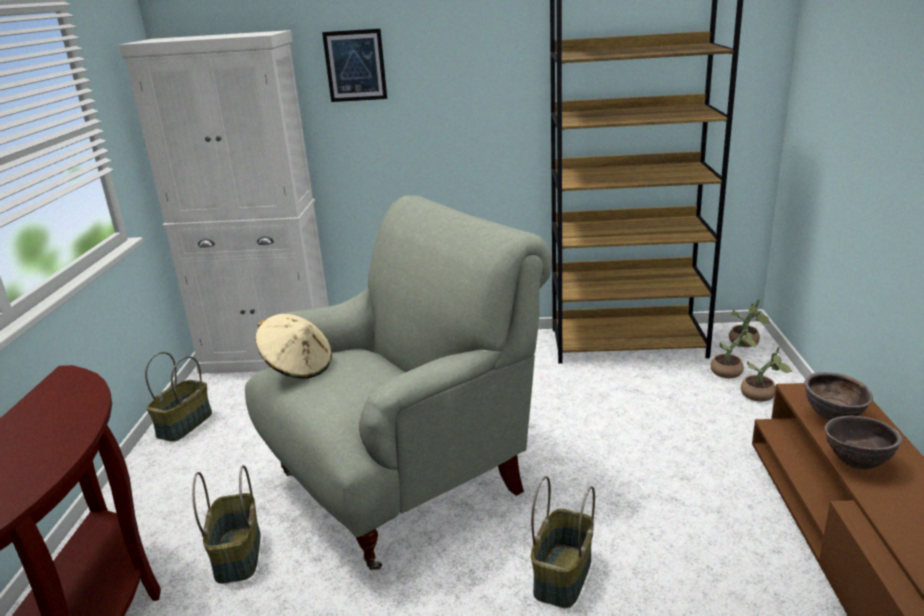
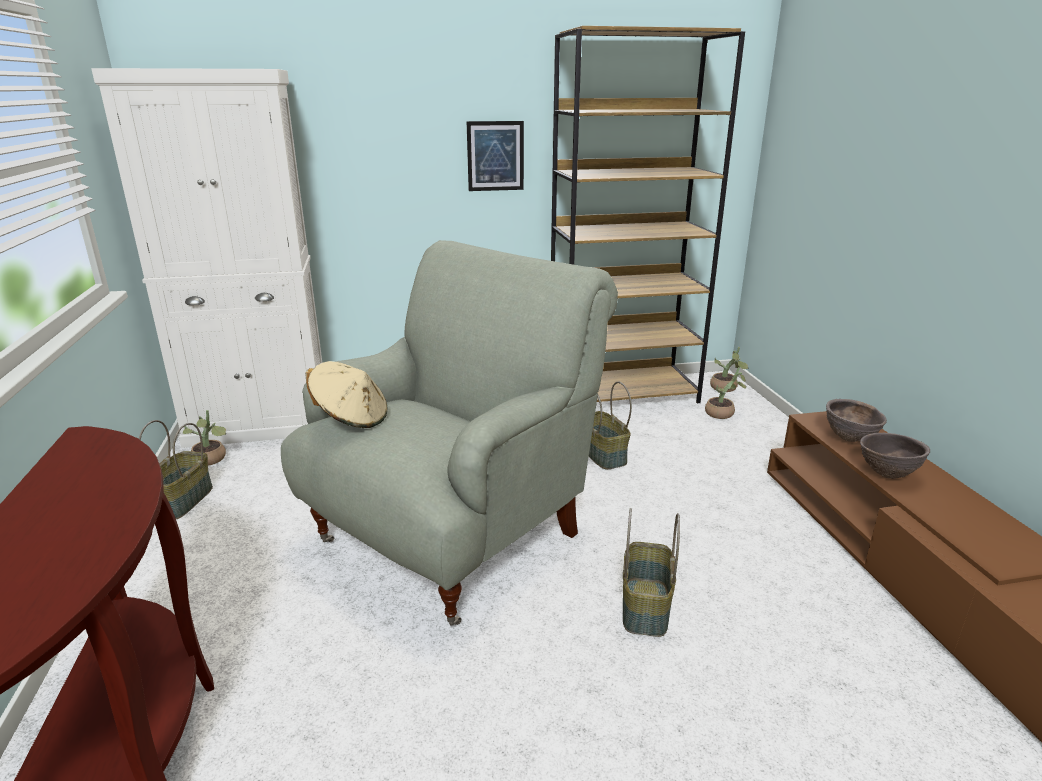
camera: 15 degrees left, 0 degrees up
basket [192,465,260,584] -> basket moved to [589,381,632,469]
picture [322,29,387,102] -> picture moved to [467,121,524,191]
potted plant [741,346,792,402] -> potted plant moved to [183,410,226,466]

